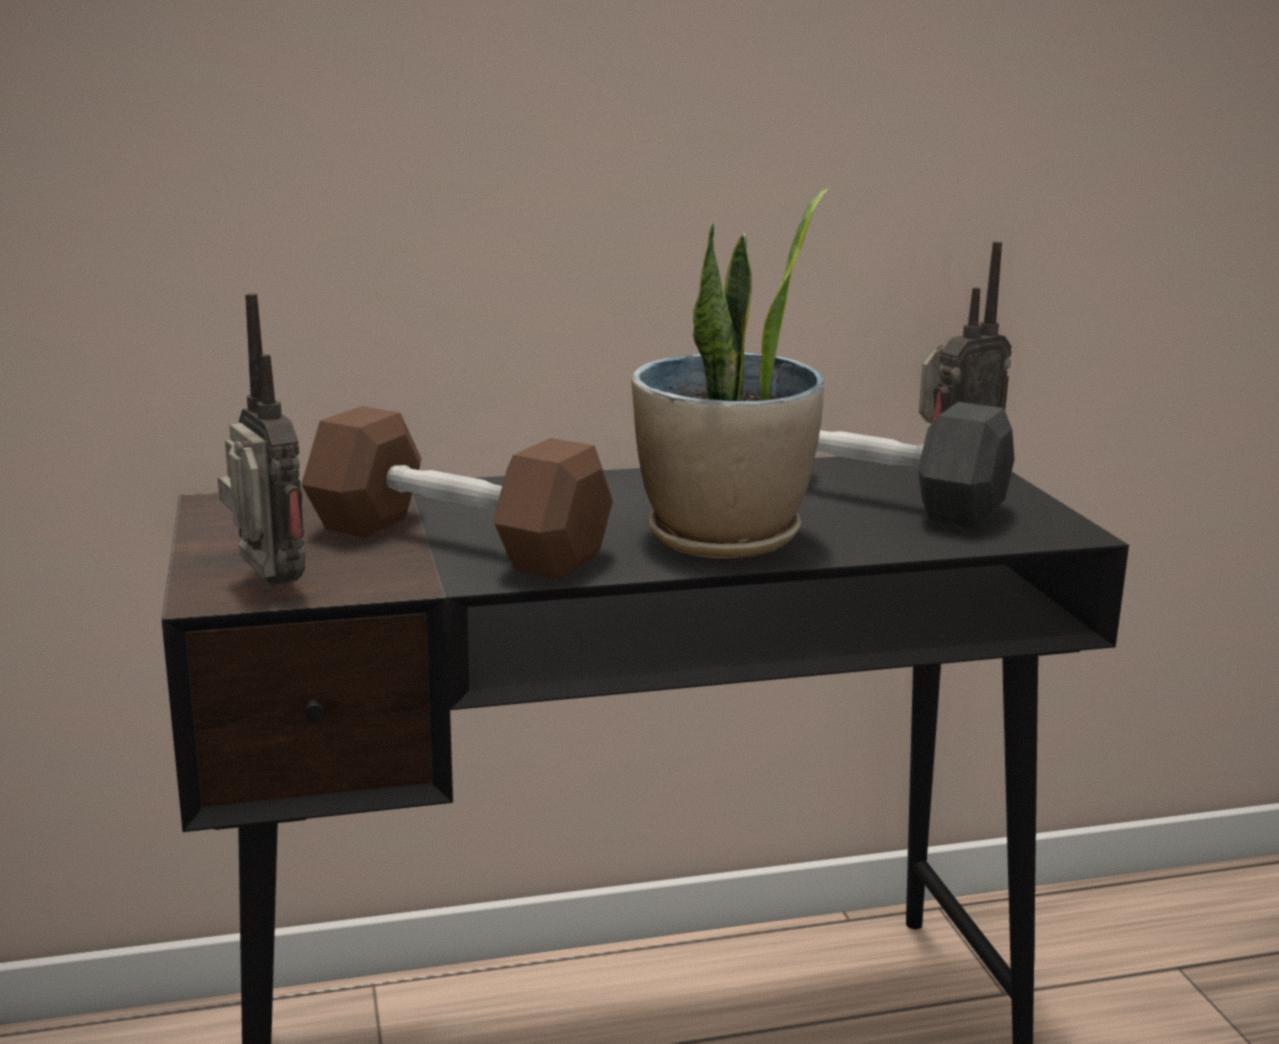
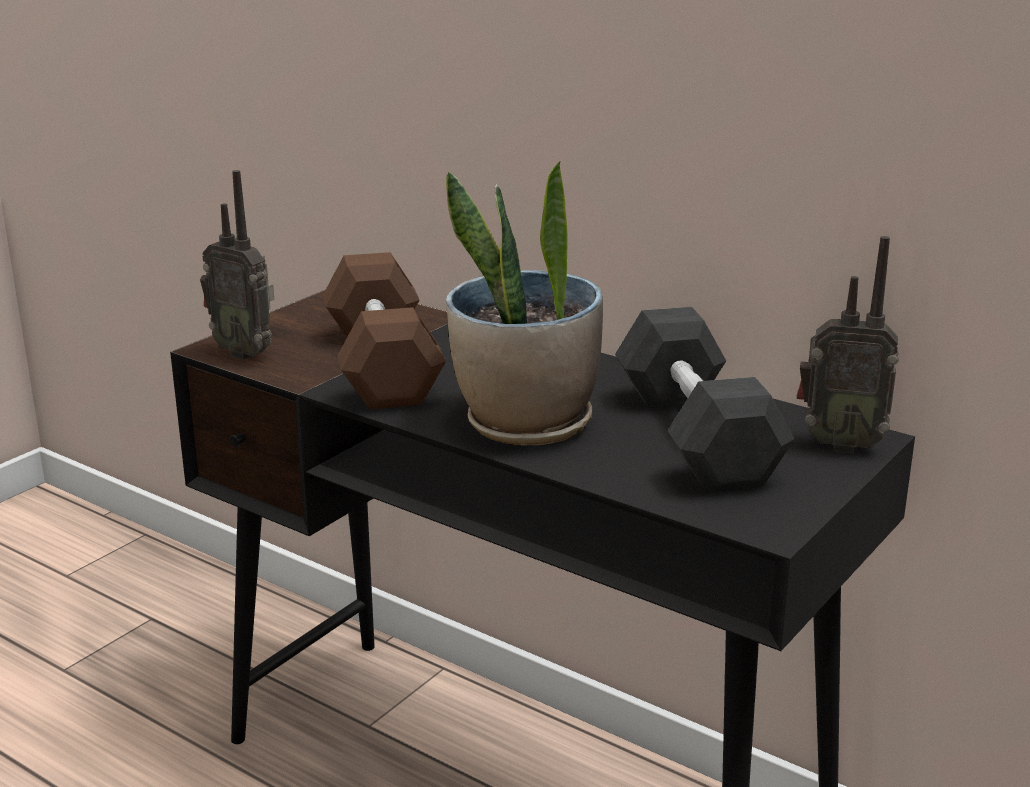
camera: 50 degrees right, 5 degrees up
radio [218,293,305,586] -> radio turned 105 degrees clockwise [200,170,274,360]

